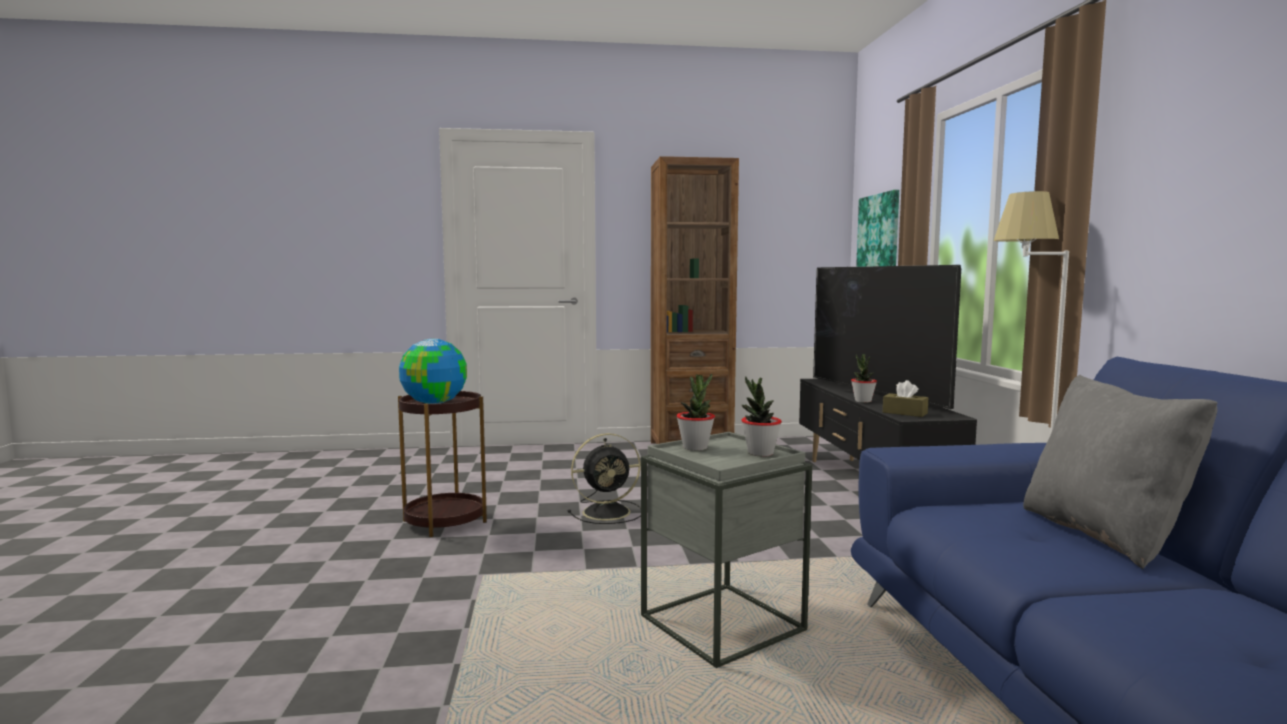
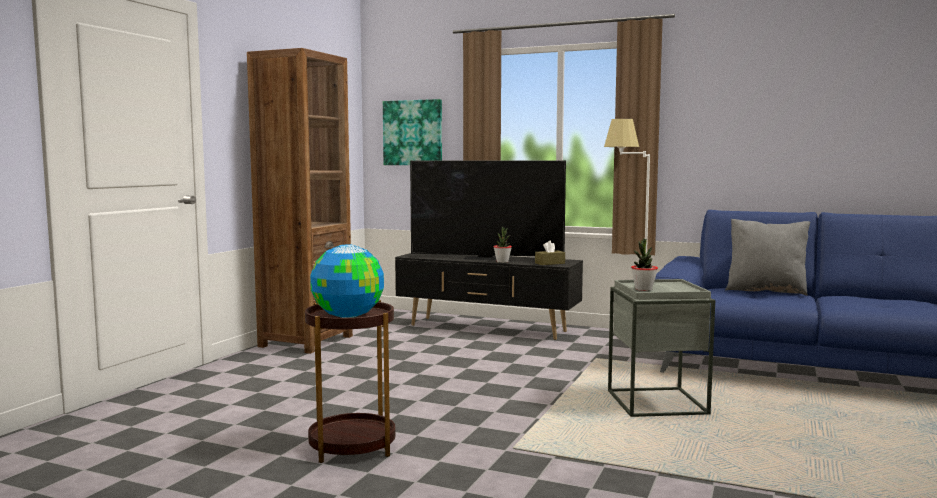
camera: 60 degrees left, 0 degrees up
black fan [567,433,641,524] -> none
potted plant [741,376,782,457] -> none

